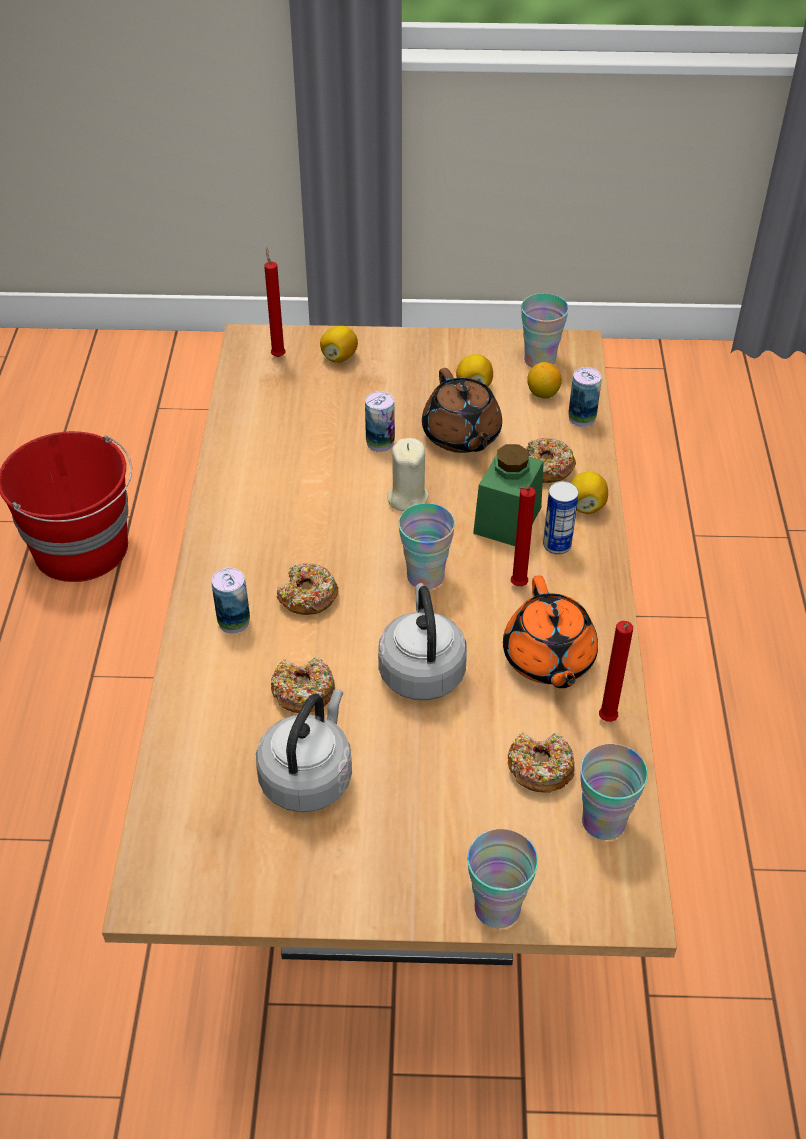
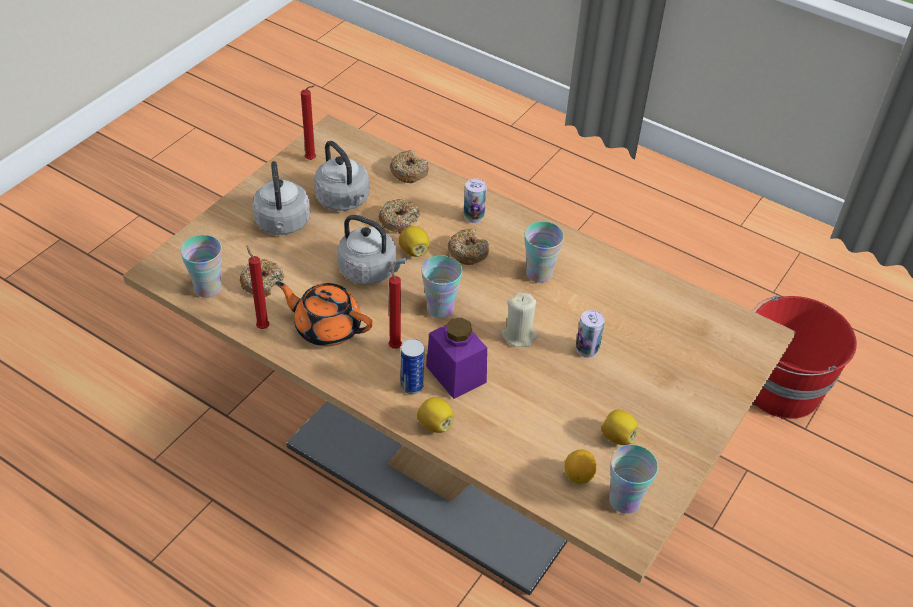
camera: 120 degrees right, 0 degrees up
red candle [264,247,286,357] -> red candle moved to [301,85,316,160]
lemon [320,326,358,363] -> lemon moved to [399,226,430,257]
brown teapot [422,368,502,453] -> none
cup [467,829,538,928] -> cup moved to [524,222,564,283]
green jar [473,444,544,546] -> purple jar [426,317,487,399]
donut [526,438,576,483] -> donut moved to [390,150,429,183]
can [568,367,602,427] -> none
none -> grey kettle [252,161,310,235]

